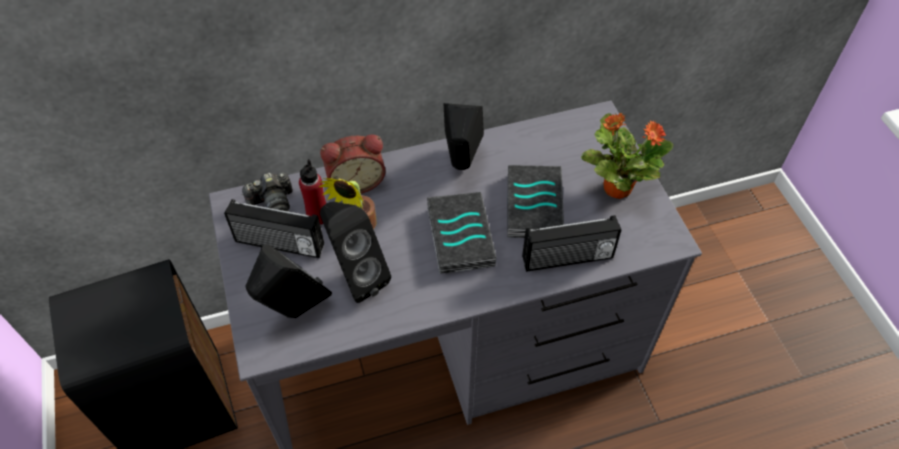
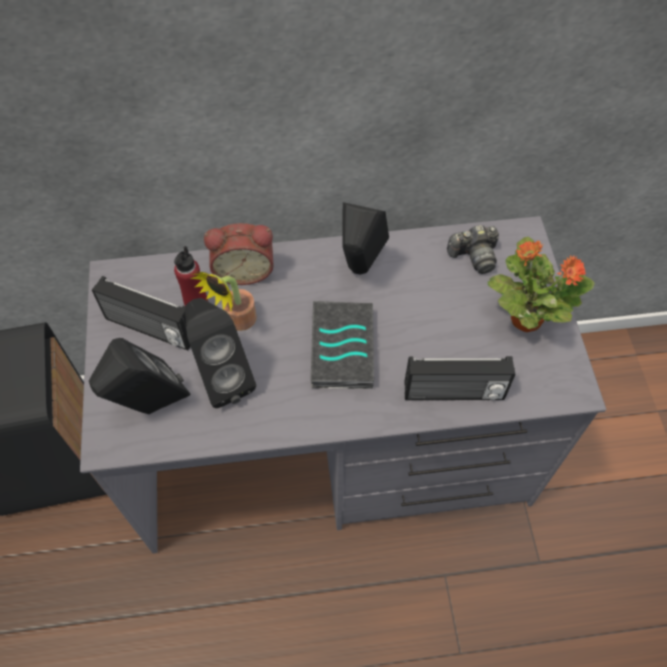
camera: 10 degrees right, 5 degrees up
camera [242,172,293,212] -> camera moved to [447,225,499,274]
book [507,165,564,238] -> none

